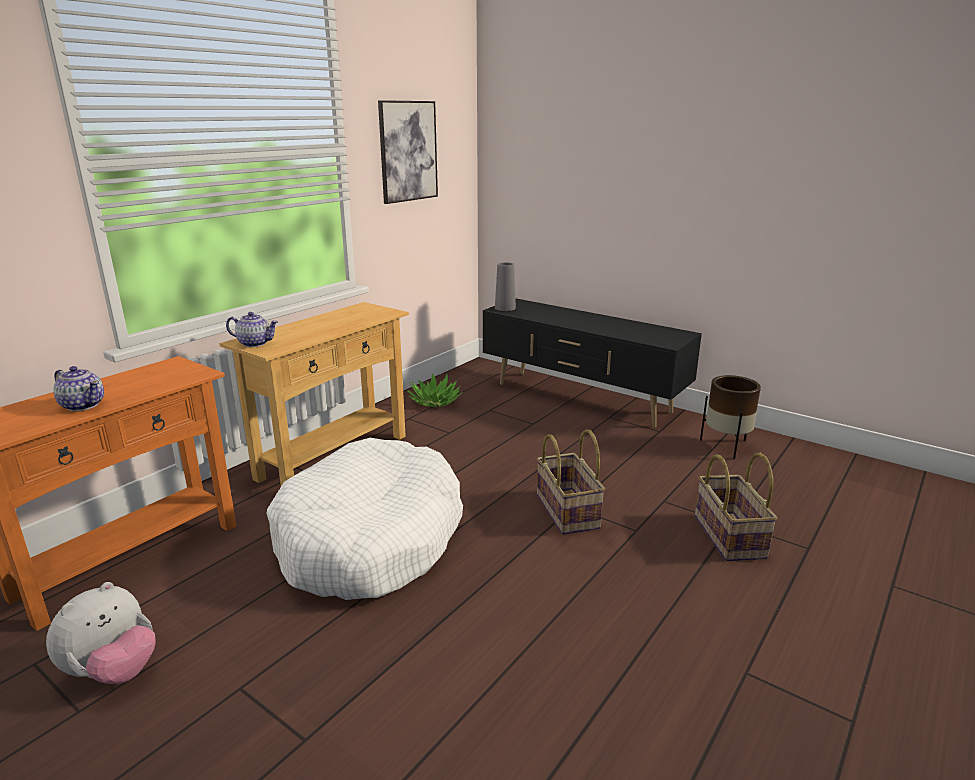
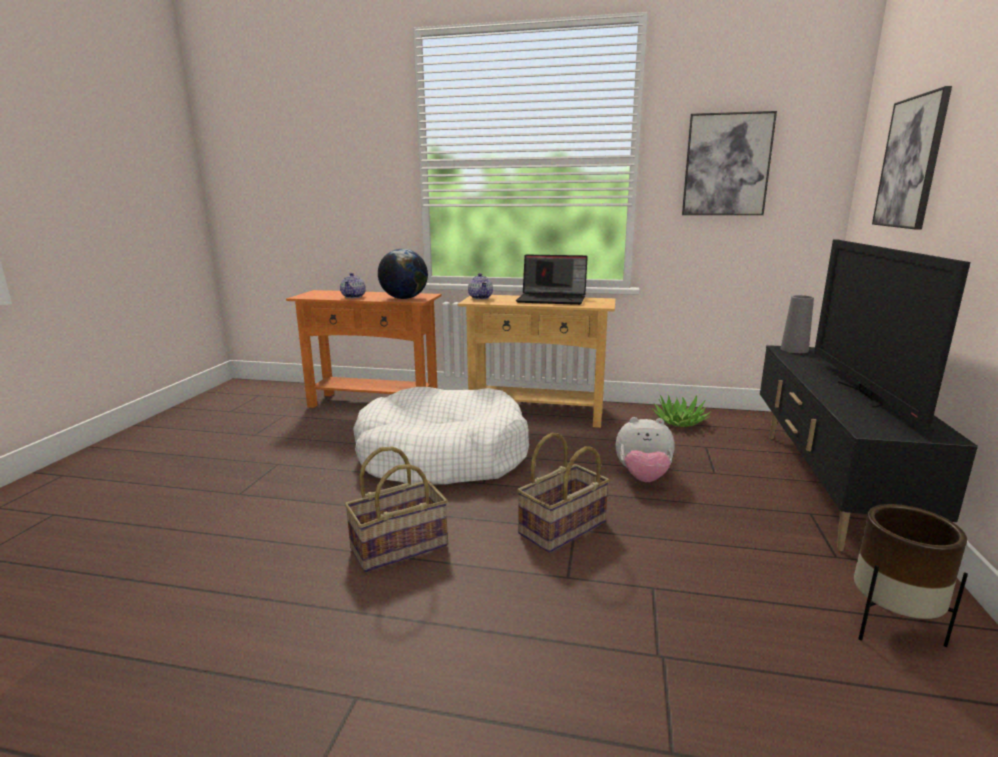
camera: 65 degrees right, 5 degrees down
plush toy [46,582,155,684] -> plush toy moved to [615,417,675,482]
basket [695,452,778,561] -> basket moved to [344,446,448,573]
none -> globe [378,249,428,299]
none -> laptop [516,255,588,305]
none -> television [814,240,970,426]
none -> picture [872,86,952,230]

